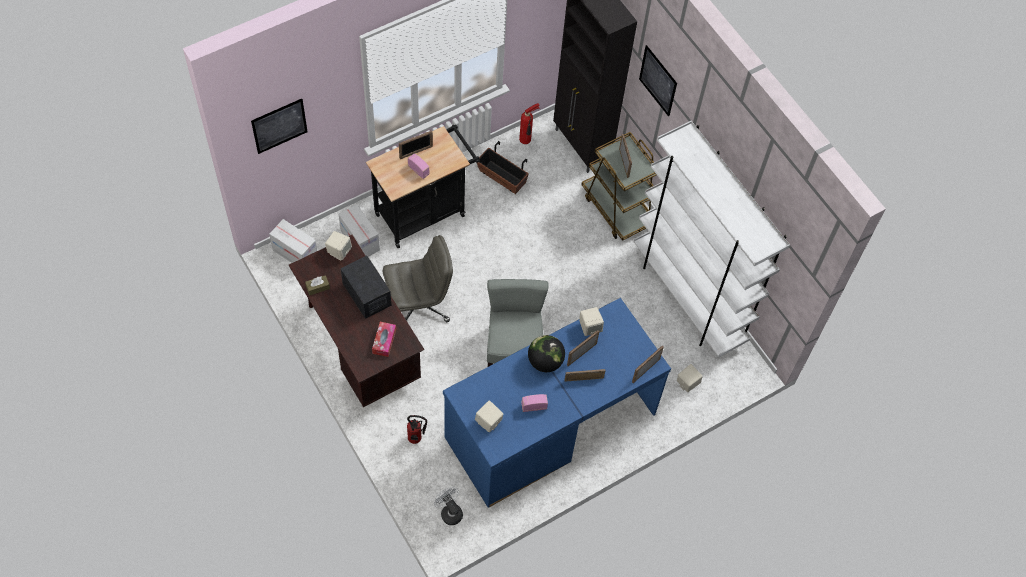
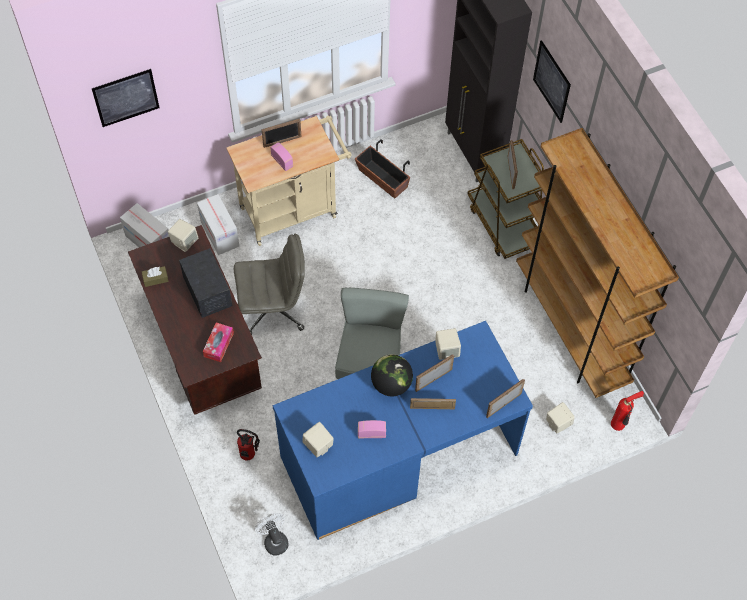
camera: 10 degrees right, 0 degrees up
black cart [366,125,480,249] -> beige cart [226,116,352,246]
fire extinguisher [519,103,540,144] -> fire extinguisher moved to [611,391,644,431]
white bookcase [634,121,790,358] -> brown bookcase [516,128,679,398]

